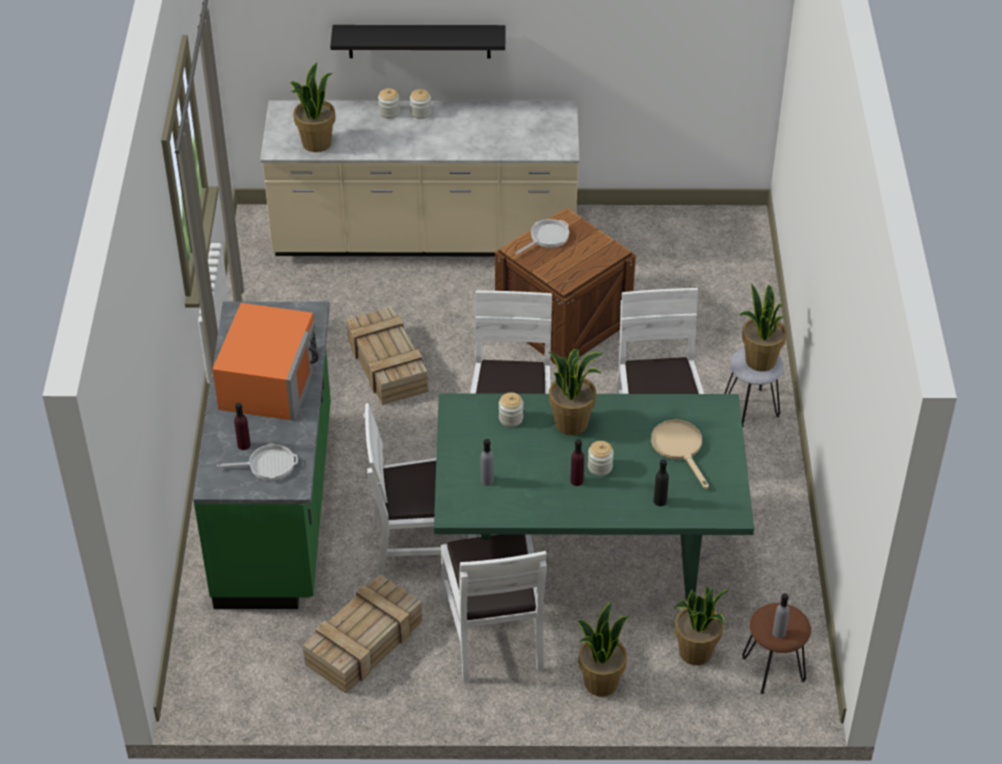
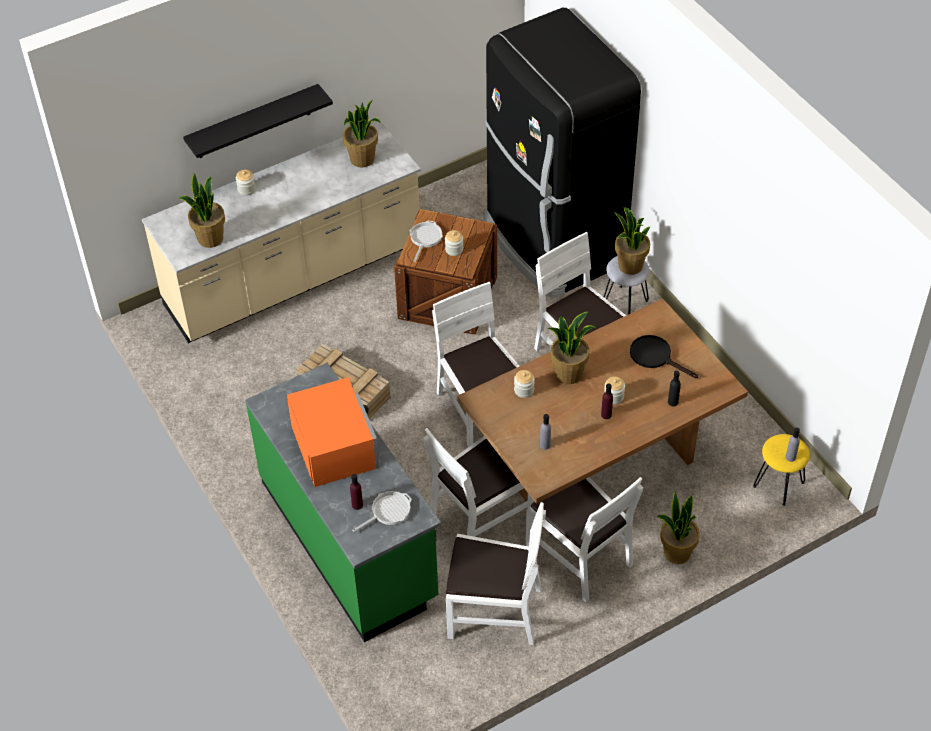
camera: 30 degrees left, 5 degrees up
crate [303,574,422,693] -> white chair [446,502,546,645]
jar [410,89,431,119] -> jar moved to [445,230,463,256]
green dining table [434,393,754,601] -> brown dining table [457,298,748,535]
beige frying pan [651,419,709,489] -> black frying pan [630,335,698,378]
potted plant [674,585,729,665] -> potted plant moved to [343,100,381,167]
brown stool [742,603,811,694] -> yellow stool [753,434,810,506]
none -> black fridge [483,8,641,298]

